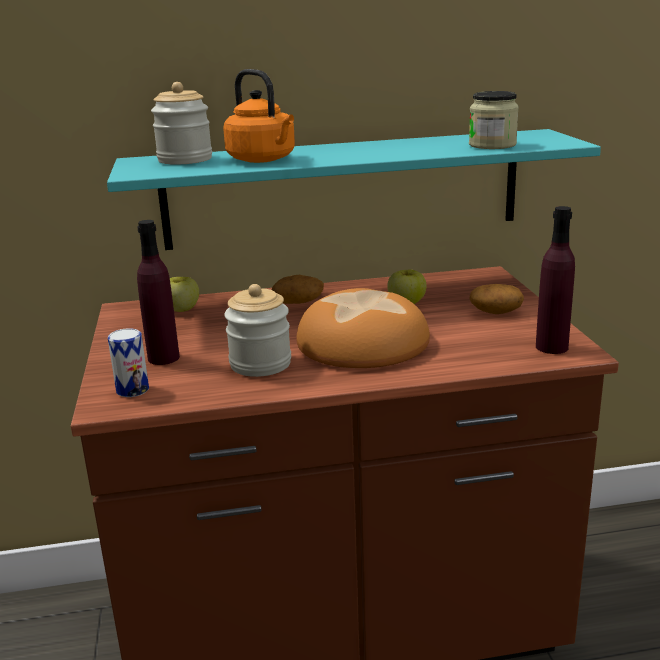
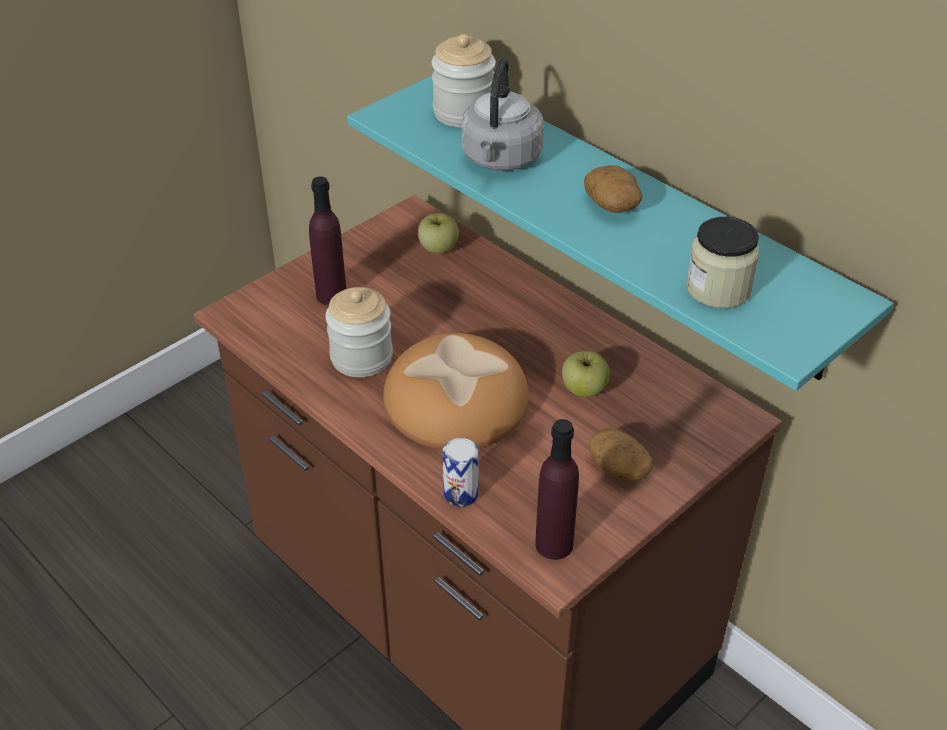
camera: 55 degrees right, 20 degrees up
can [108,328,149,397] -> can moved to [443,438,478,507]
orange kettle [223,69,295,163] -> grey kettle [462,58,544,171]
potato [272,275,324,304] -> potato moved to [584,165,642,213]

